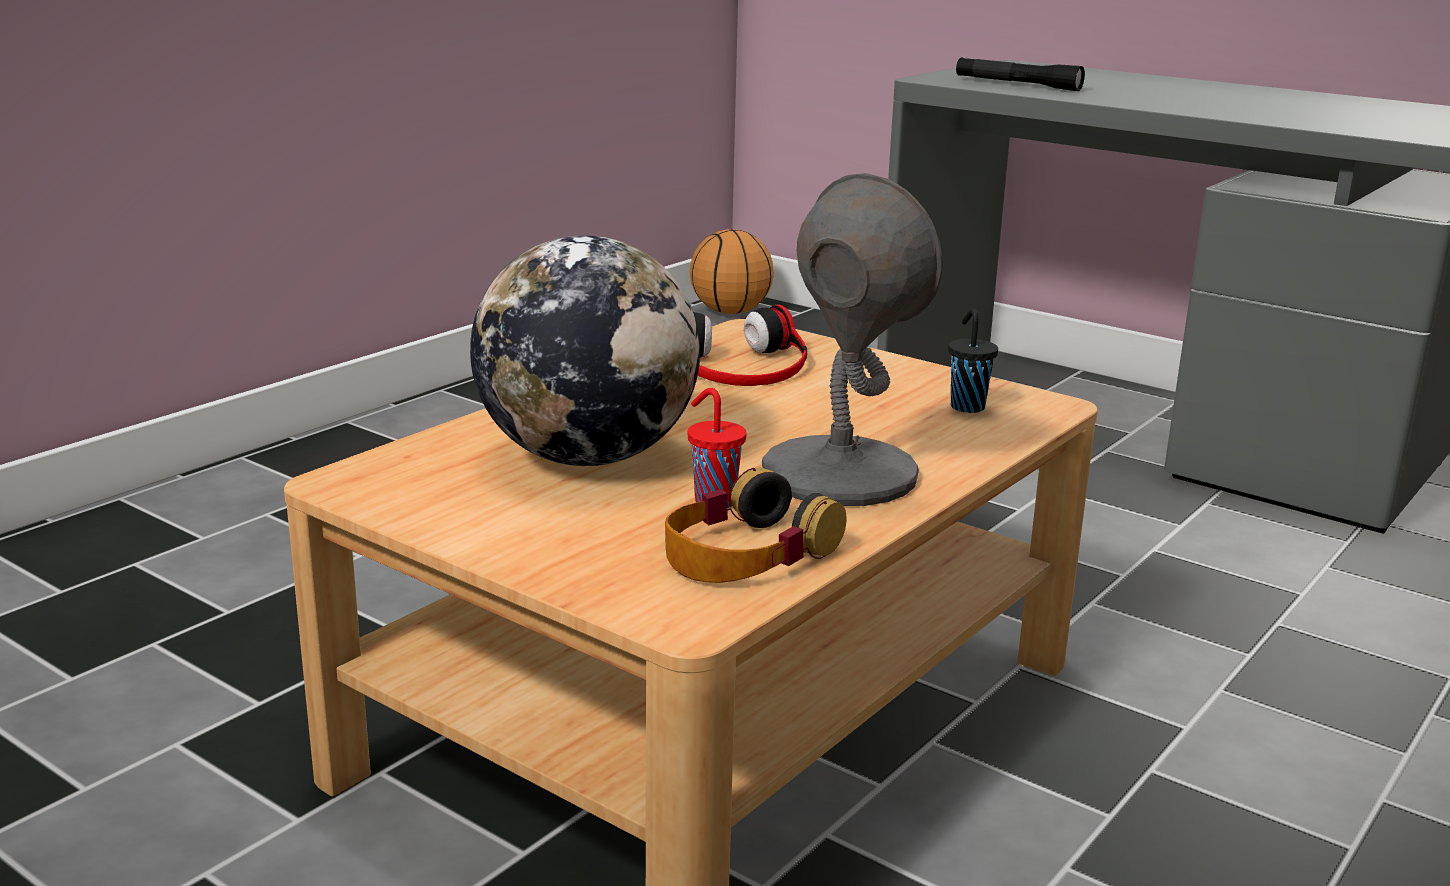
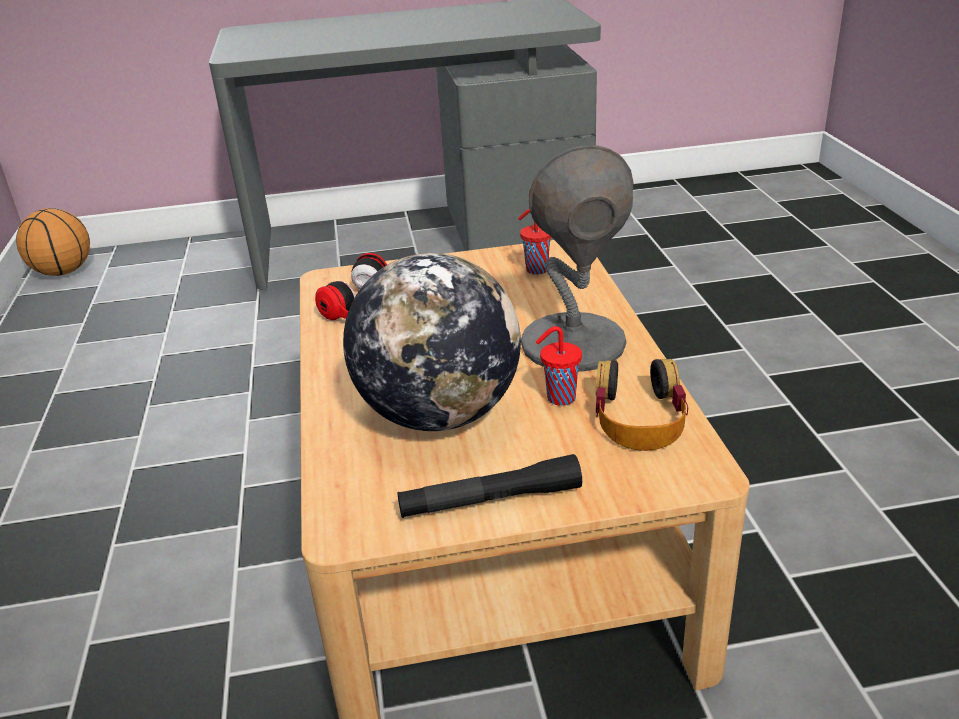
camera: 45 degrees left, 10 degrees up
black cup [948,309,998,413] -> red cup [518,209,551,275]
black flashlight [956,58,1085,91] -> black flashlight moved to [397,454,582,518]

